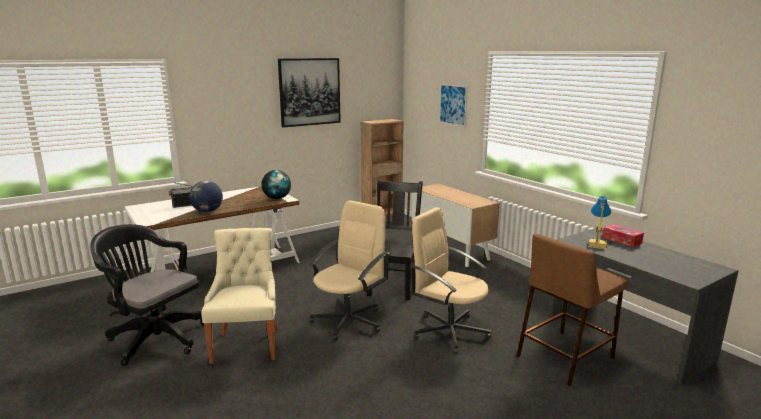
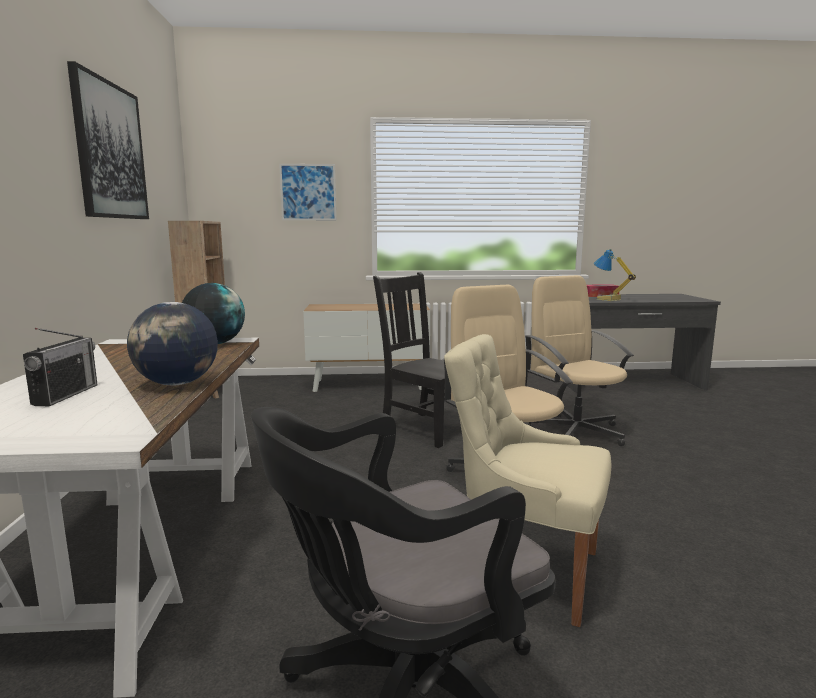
camera: 60 degrees left, 5 degrees down
beige office chair [410,207,491,354] -> beige office chair turned 90 degrees clockwise [525,275,634,446]
brown stool [517,234,628,386] -> none

